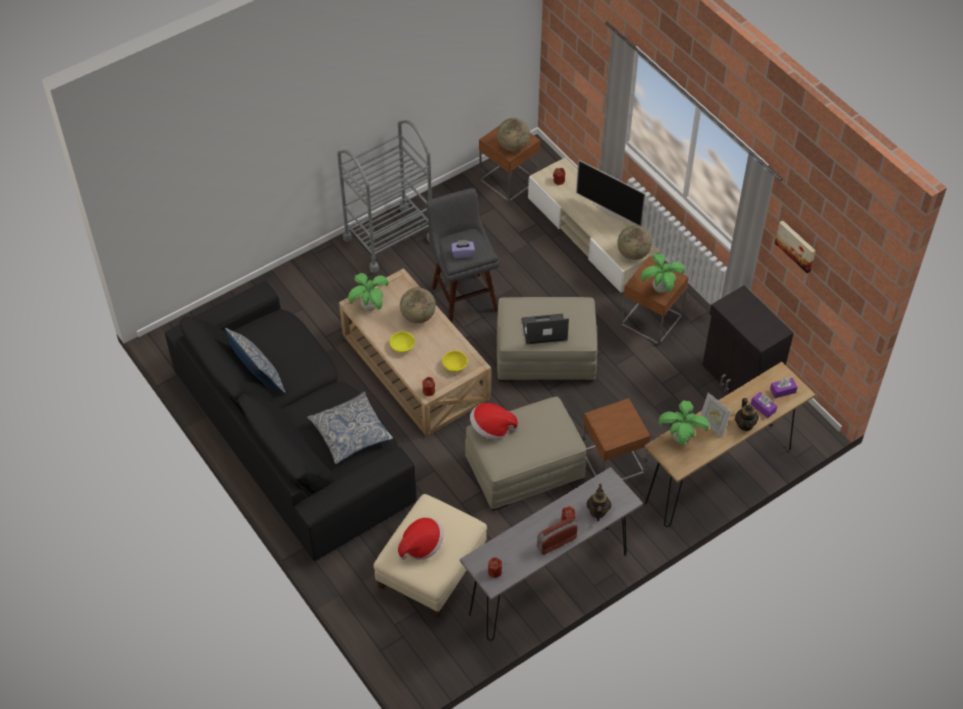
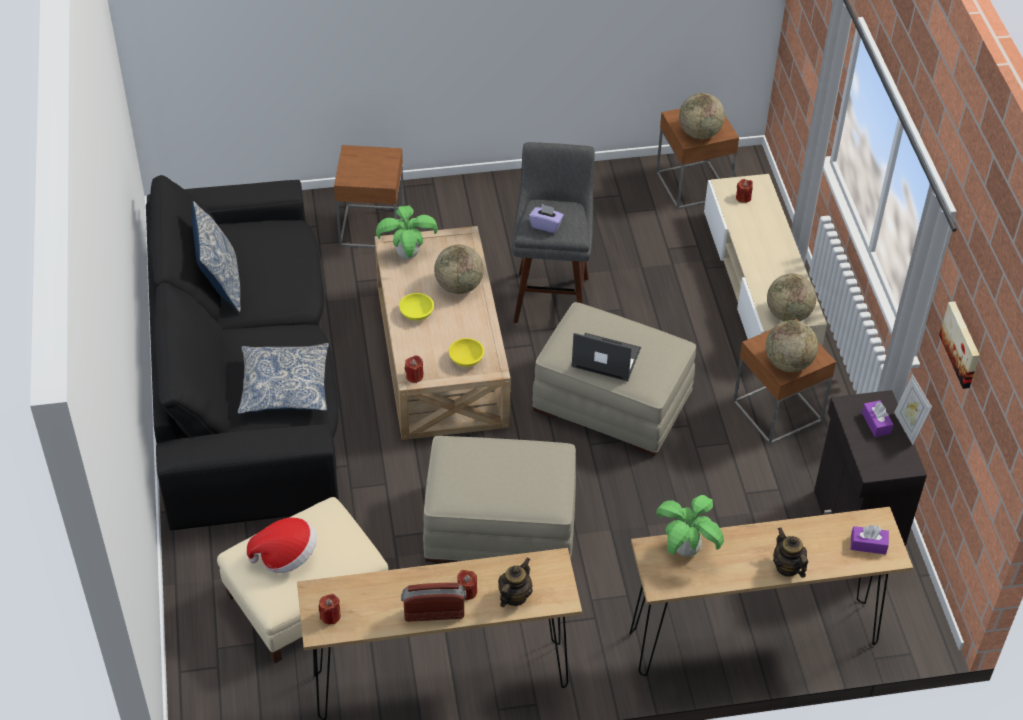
camera: 25 degrees right, 5 degrees down
grey cart [337,120,432,273] -> none
grey console table [460,467,643,641] -> brown console table [297,548,582,720]
hat [470,403,518,440] -> none
television [576,160,646,227] -> none
brown side table [582,398,650,480] -> brown side table moved to [334,145,404,248]
potted plant [641,253,685,293] -> globe [766,320,818,372]
picture frame [701,393,731,437] -> picture frame moved to [894,374,932,445]
teapot [735,398,759,431] -> teapot turned 135 degrees clockwise [773,527,808,578]
purple tissue box [751,392,777,418] -> purple tissue box moved to [862,400,894,437]

